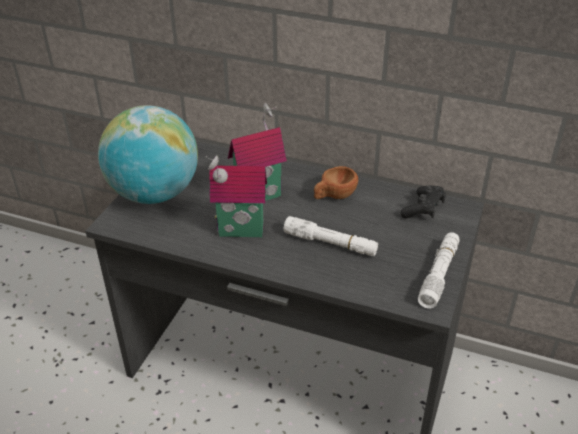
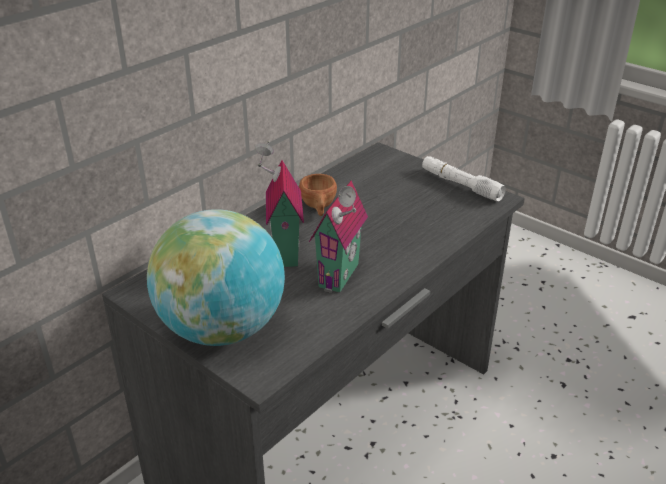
camera: 70 degrees left, 5 degrees down
white flashlight [283,216,378,256] -> none
black game controller [401,186,446,218] -> none

